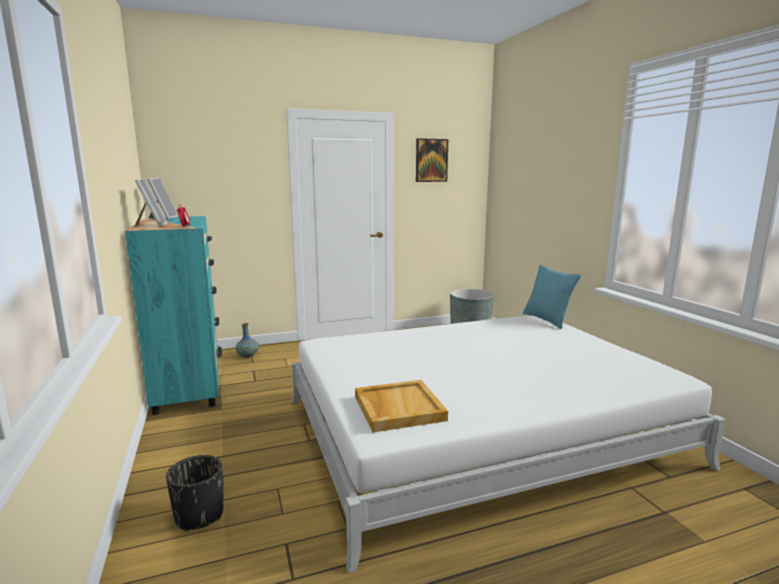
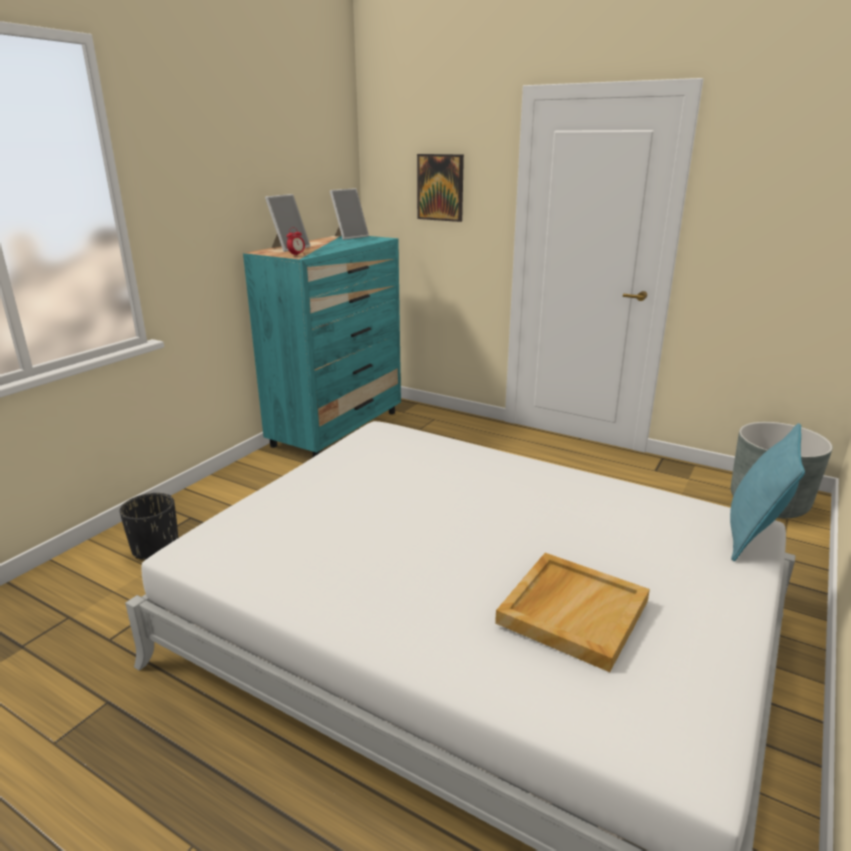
camera: 50 degrees right, 10 degrees up
vase [236,323,259,358] -> none
beige tray [355,380,448,432] -> beige tray moved to [495,553,650,672]
picture [416,138,448,182] -> picture moved to [417,154,464,222]

